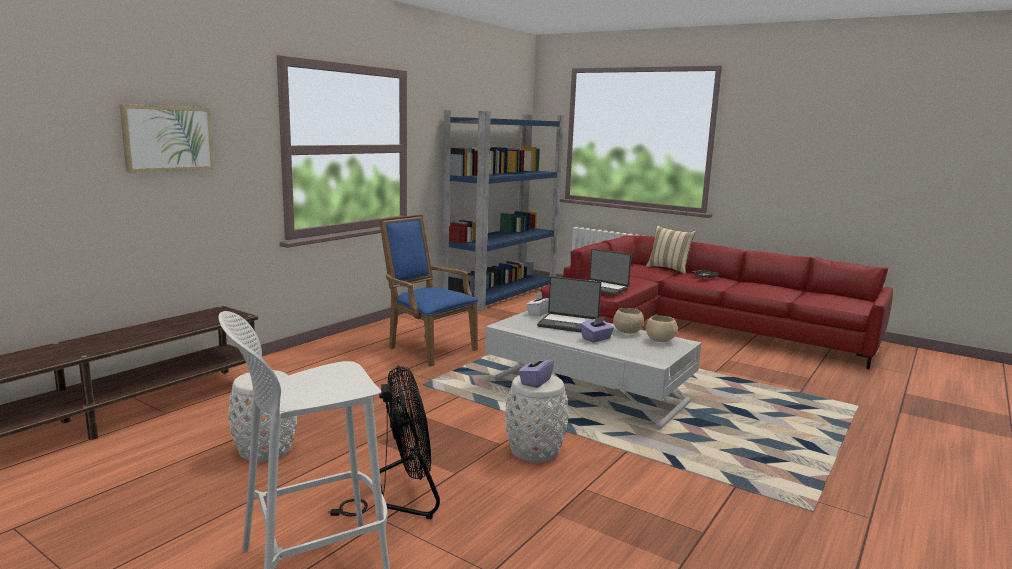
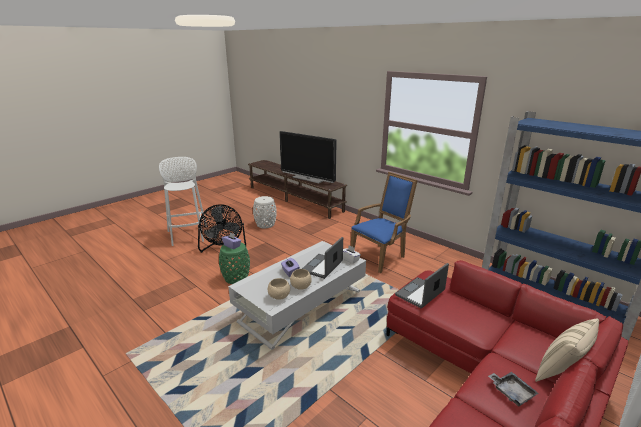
camera: 100 degrees right, 10 degrees up
picture [119,104,214,173] -> none
white stool [505,375,569,462] -> green stool [219,242,250,284]
none -> television [279,131,337,183]

